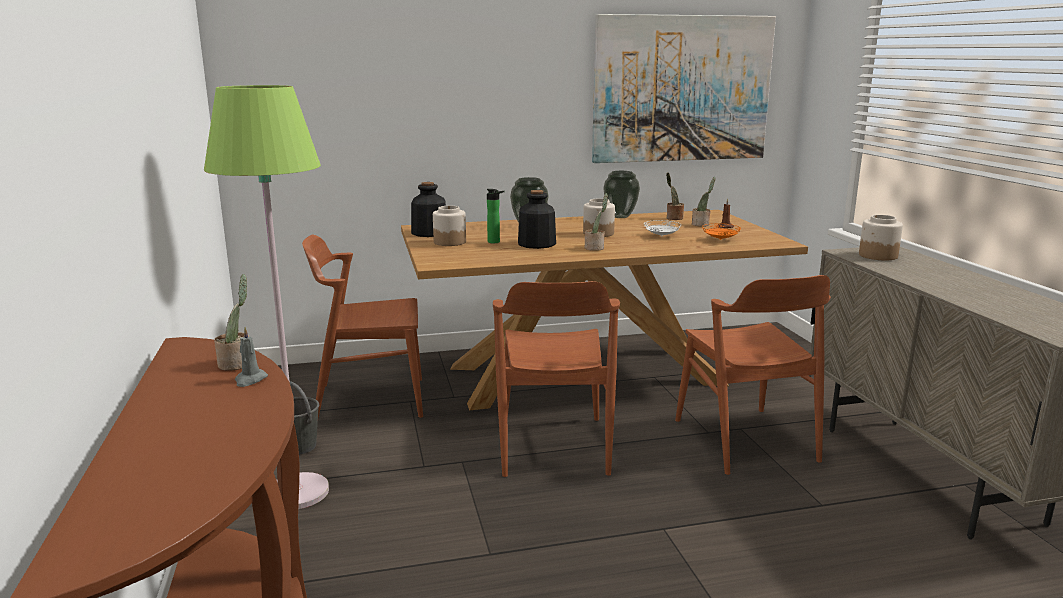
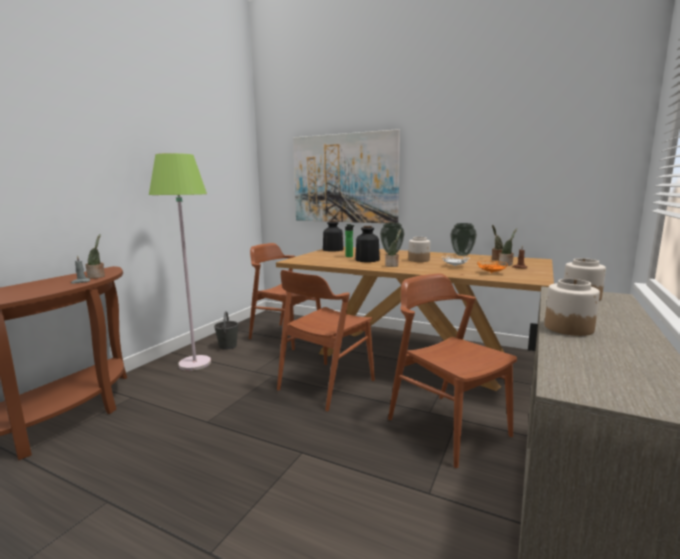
camera: 40 degrees right, 5 degrees down
jar [433,206,466,246] -> jar moved to [545,279,600,336]
picture [592,14,776,163] -> picture moved to [293,129,400,223]
brown chair [675,275,831,475] -> brown chair turned 120 degrees clockwise [388,273,517,468]

